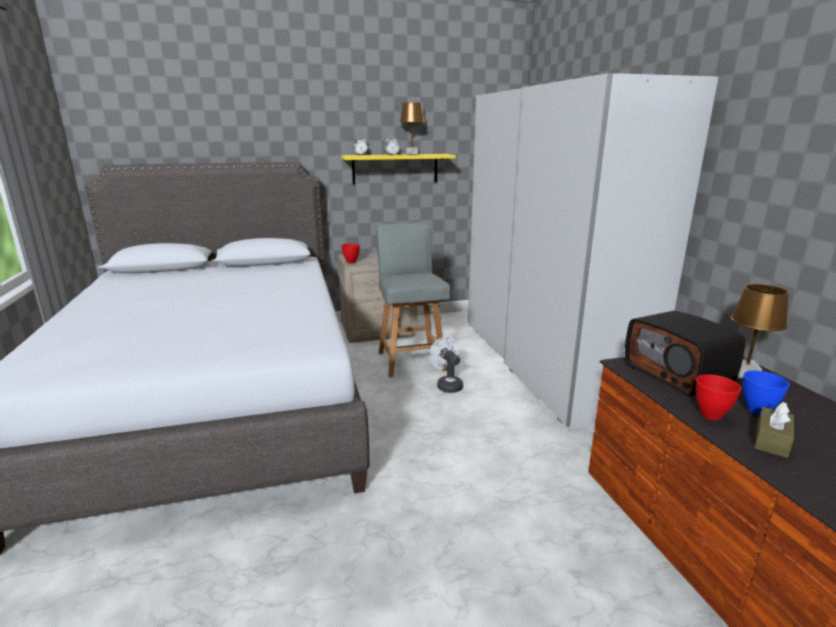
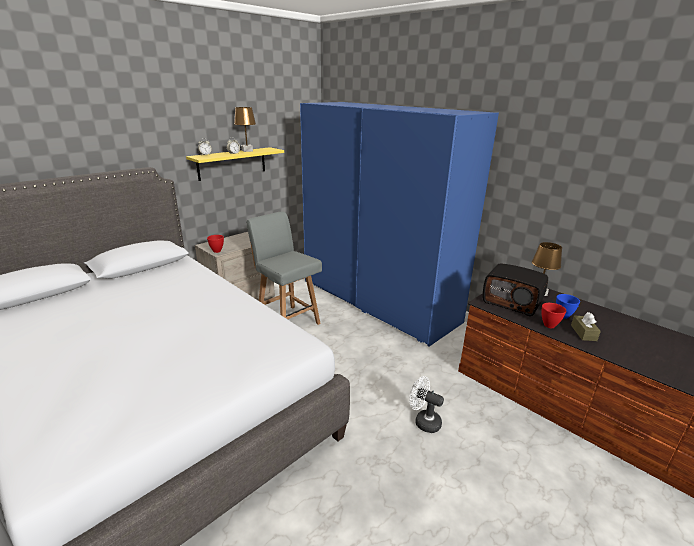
camera: 30 degrees left, 5 degrees up
white fan [429,337,463,393] -> white fan moved to [409,376,444,433]
white wardrobe [468,73,718,431] -> blue wardrobe [300,102,499,346]

